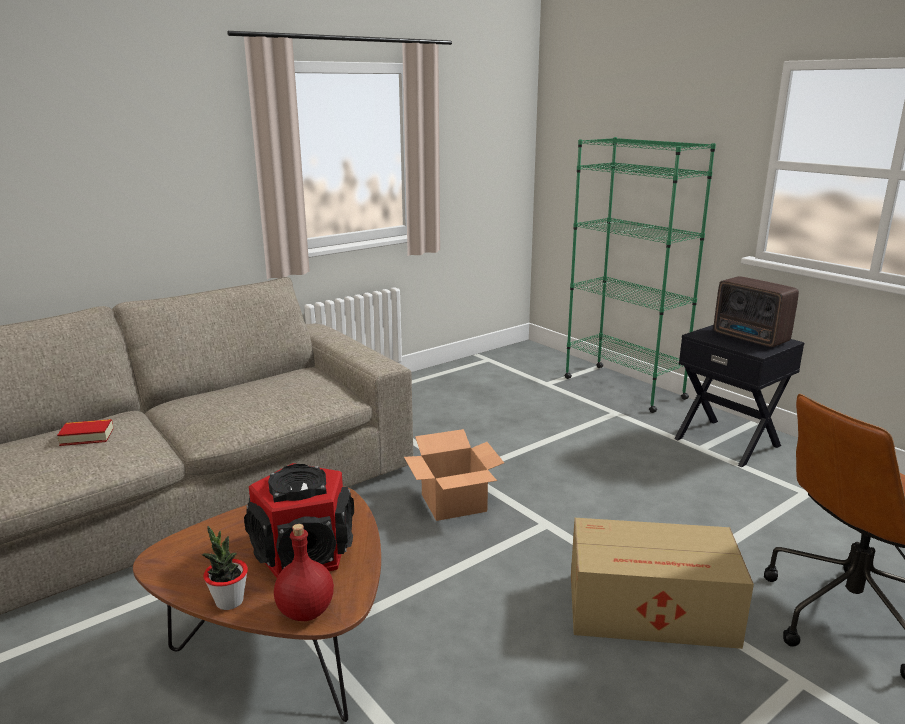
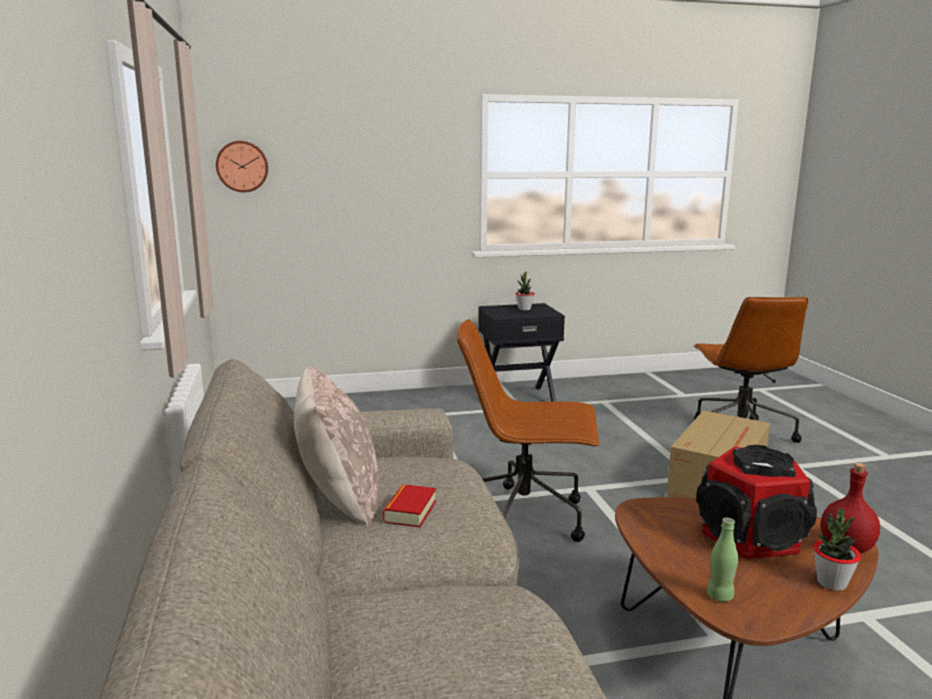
camera: 65 degrees left, 5 degrees down
book [57,419,113,446] -> book moved to [382,484,436,527]
cardboard box [404,429,504,521] -> brown office chair [456,319,600,542]
green bookcase [565,137,716,413] -> none
radio [714,276,799,347] -> potted plant [515,271,535,311]
none -> wall clock [216,141,268,192]
none -> beige pillow [294,367,379,527]
none -> green bottle [707,518,738,602]

